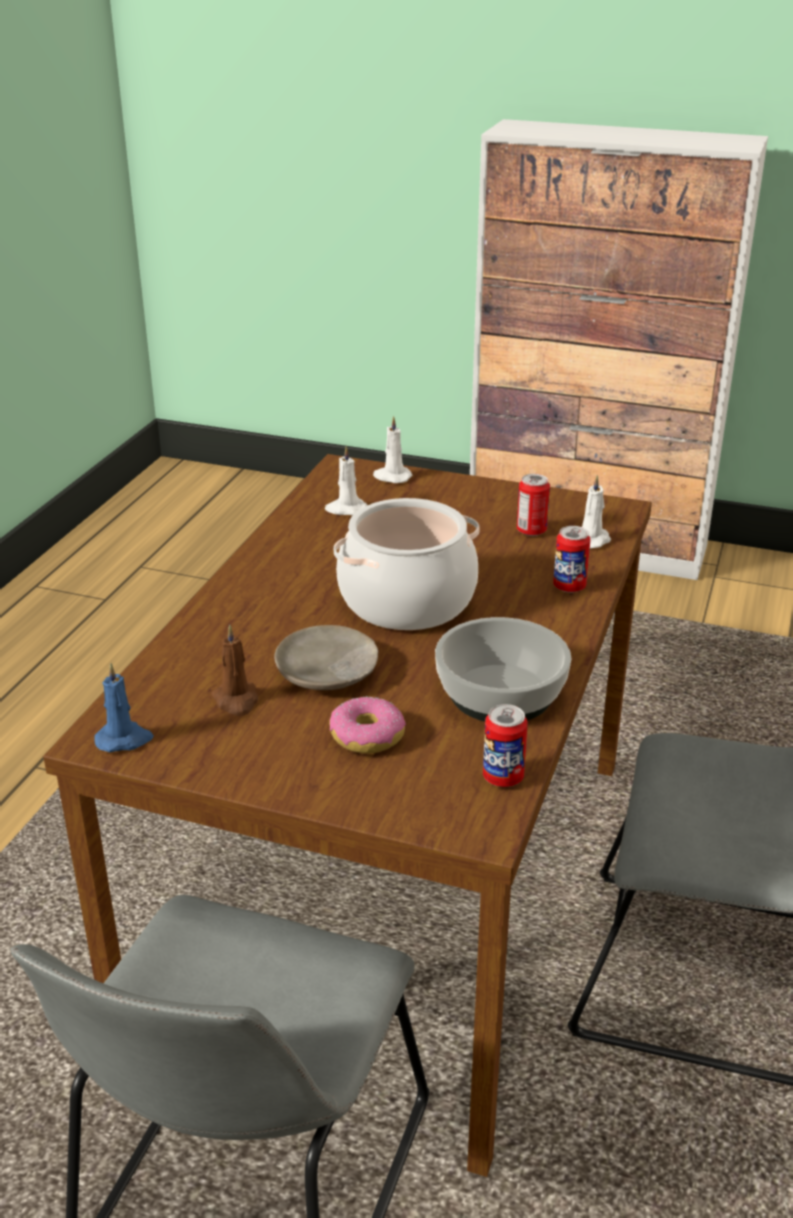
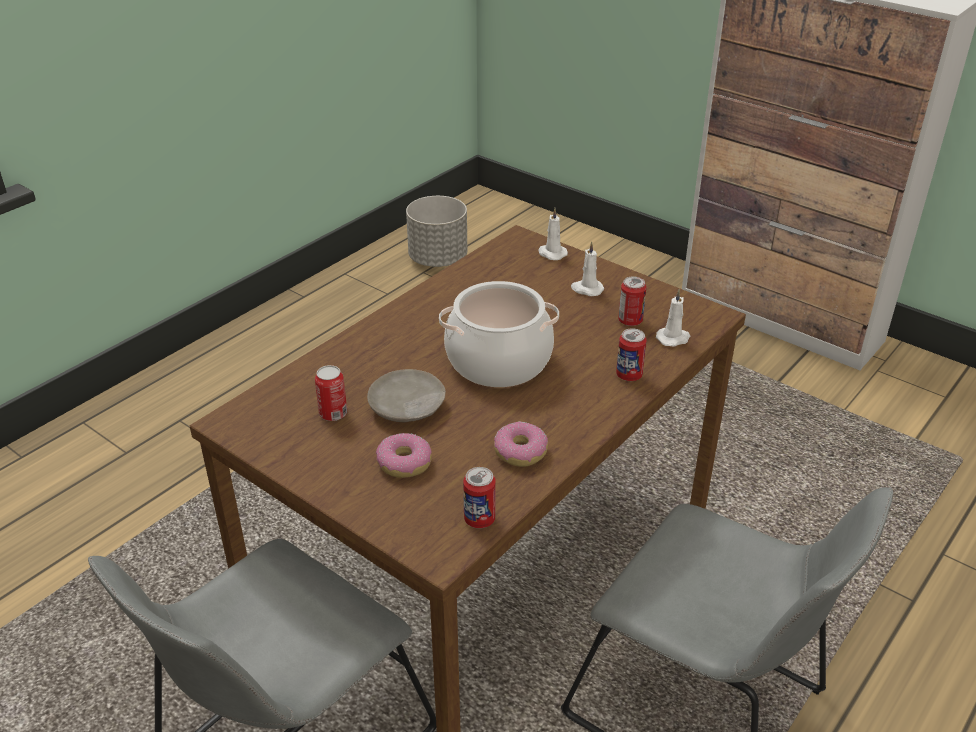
camera: 20 degrees right, 5 degrees up
blue candle [94,663,154,752] -> none
brown candle [211,624,258,716] -> can [315,365,347,421]
white candle [325,446,367,515] -> white candle moved to [571,241,604,296]
bowl [435,617,572,722] -> donut [494,421,548,467]
none -> grey planter [406,196,467,267]

